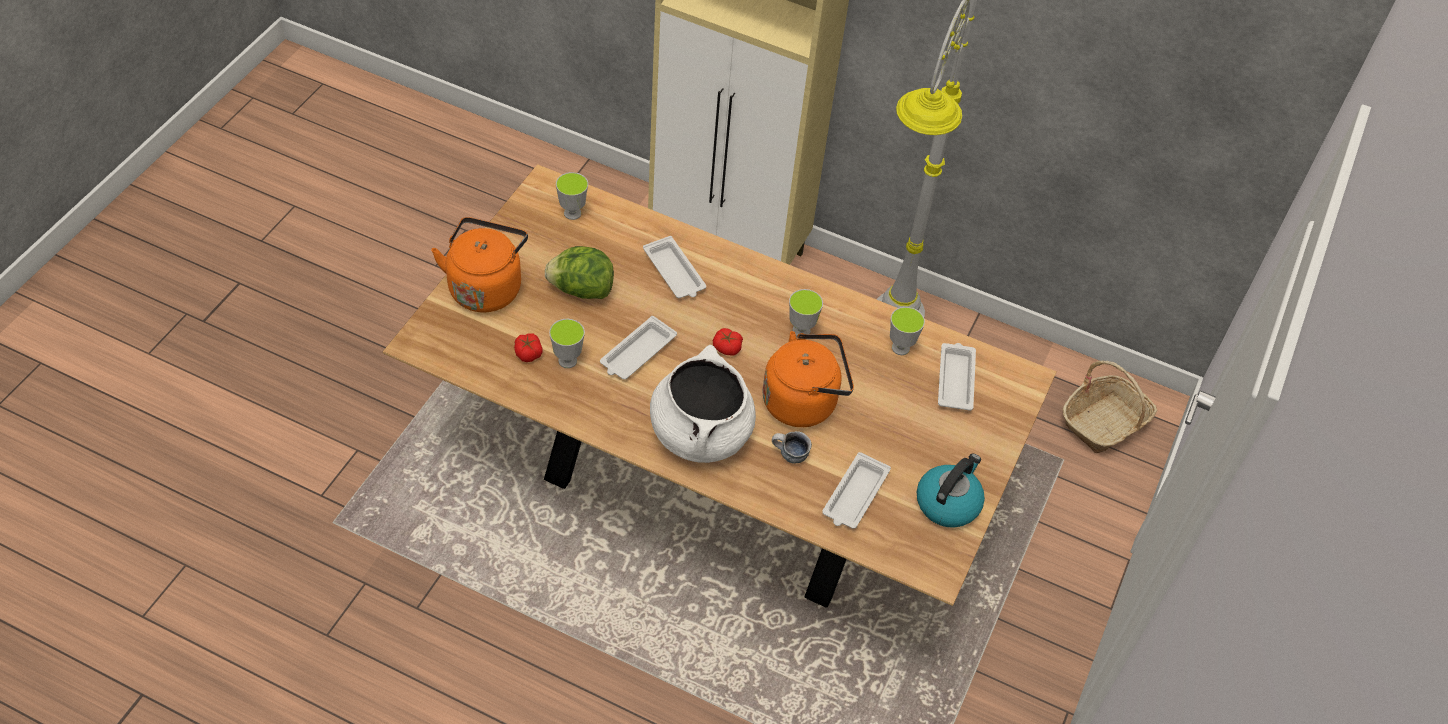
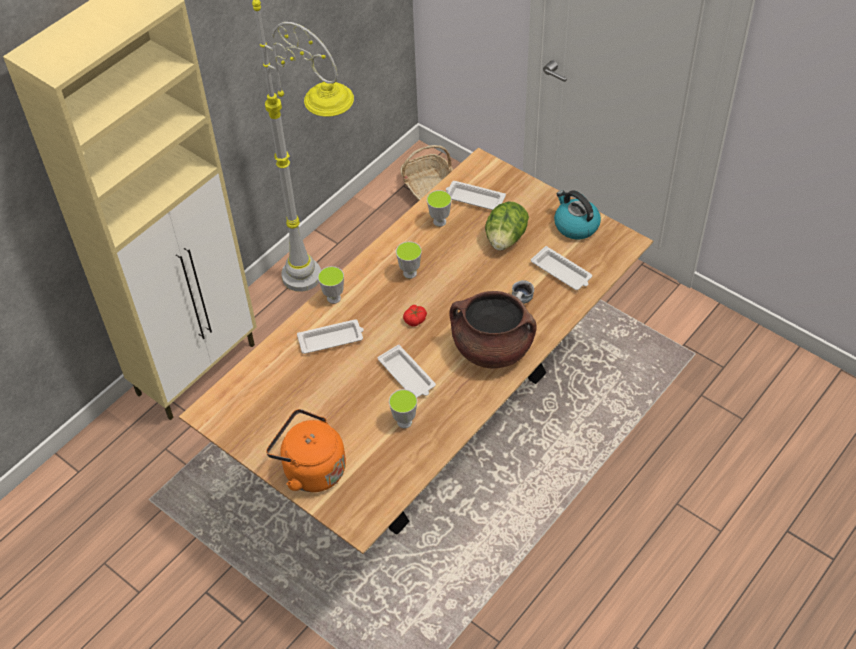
camera: 70 degrees left, 0 degrees up
tomato [514,333,543,362] -> none
lettuce [545,246,614,299] -> lettuce moved to [485,201,529,251]
cup [556,172,588,220] -> cup moved to [318,266,344,304]
white cooking pot [650,345,756,463] -> brown cooking pot [450,291,537,369]
orange kettle [762,331,854,427] -> none

